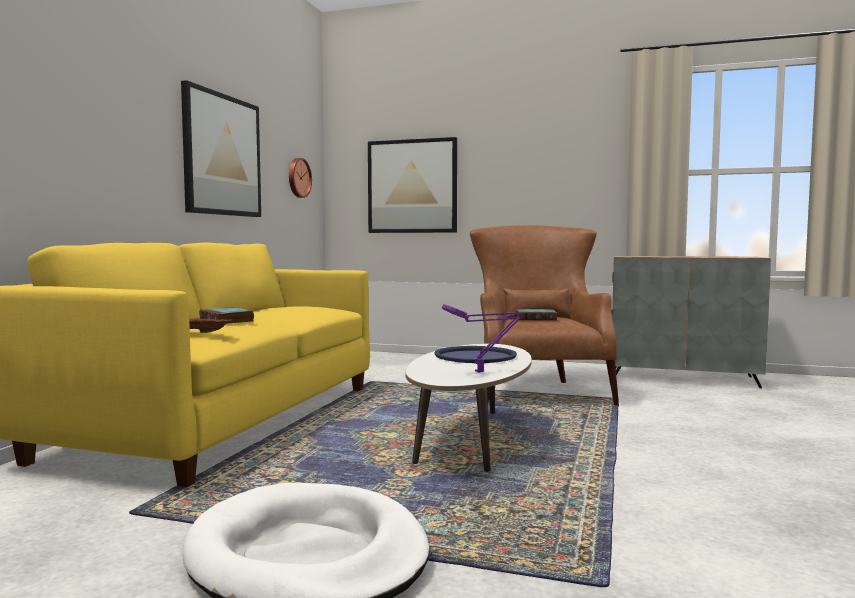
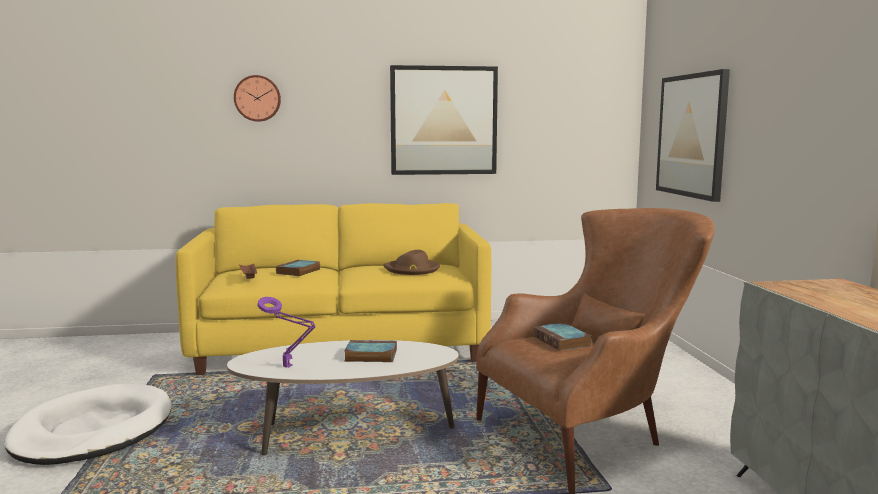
camera: 65 degrees right, 5 degrees up
wall clock [289,158,312,198] -> wall clock moved to [234,75,281,122]
blue tray [435,346,517,363] -> book [344,340,397,362]
none -> brown hat [384,250,440,275]

